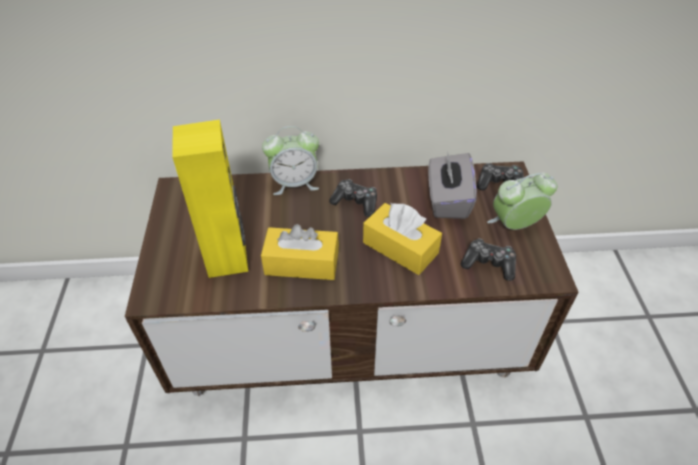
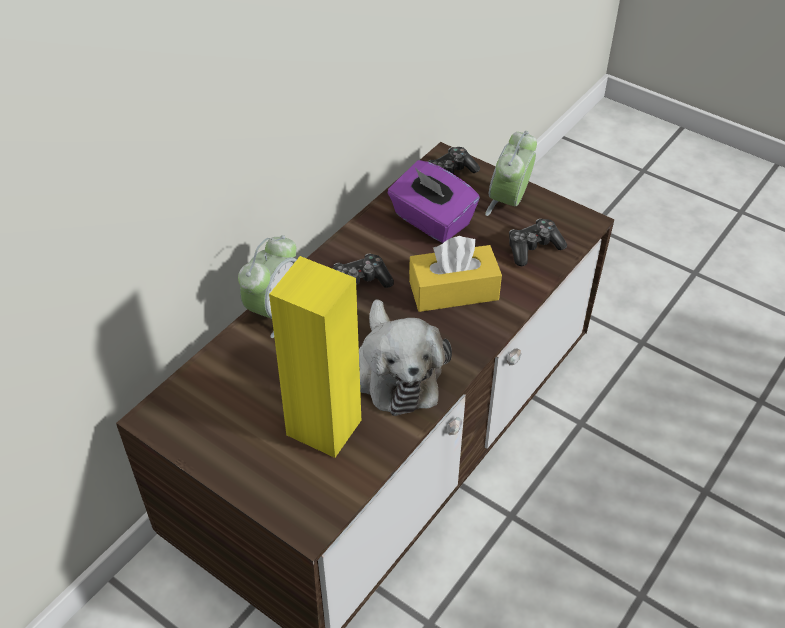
camera: 50 degrees left, 0 degrees up
yellow tissue box [261,224,339,280] -> plush toy [359,299,452,416]
grey tissue box [428,151,477,219] -> purple tissue box [387,160,480,243]

